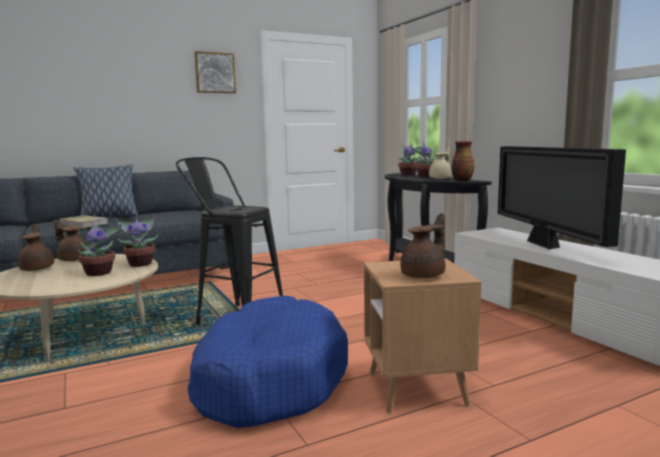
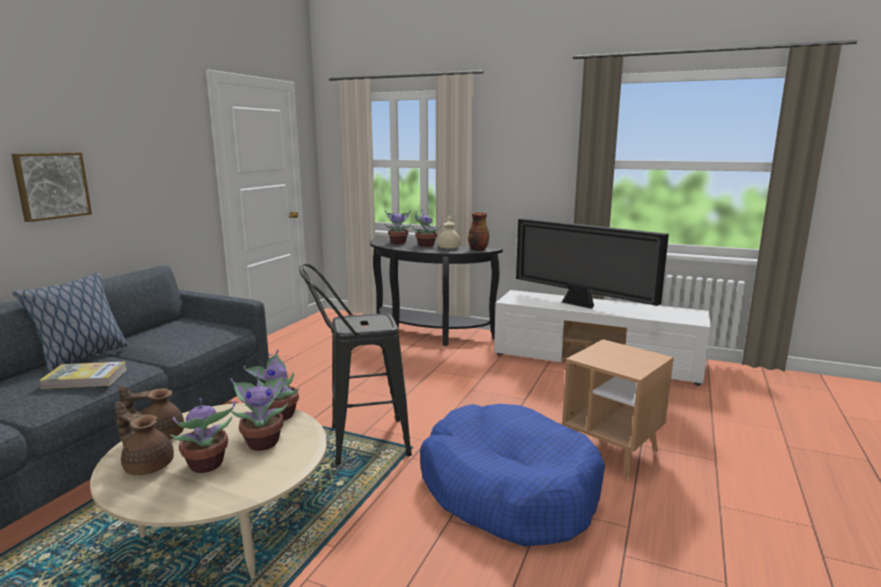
camera: 40 degrees left, 5 degrees up
picture [195,51,236,93] -> picture moved to [12,153,92,222]
brown teapot [400,213,446,278] -> none
none -> potted plant [170,398,236,473]

